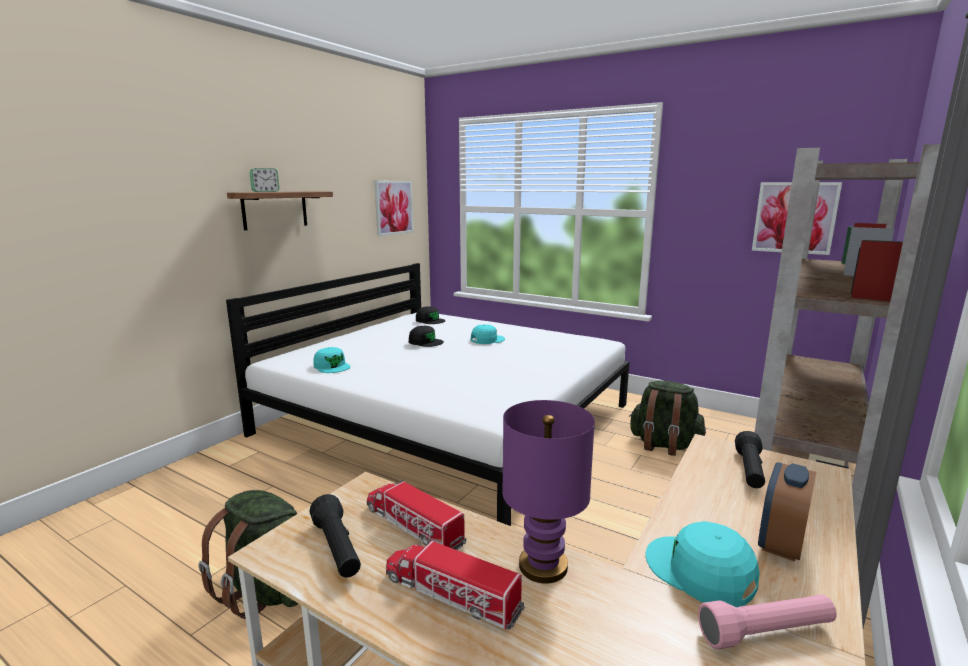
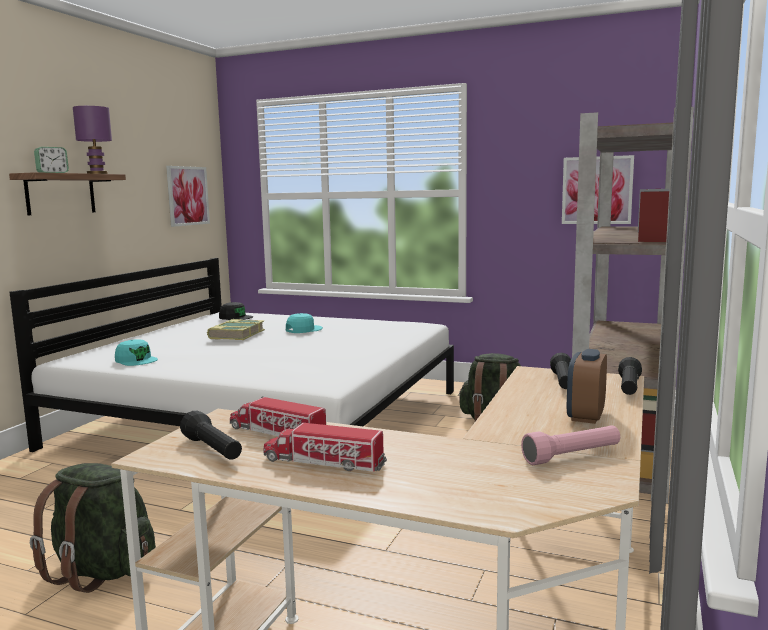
camera: 10 degrees left, 5 degrees down
black cap [409,326,444,347] -> book [207,319,265,340]
purple table lamp [502,400,595,584] -> purple table lamp moved to [73,106,112,174]
turquoise cap [645,521,760,607] -> none
none -> black flashlight [618,357,642,395]

